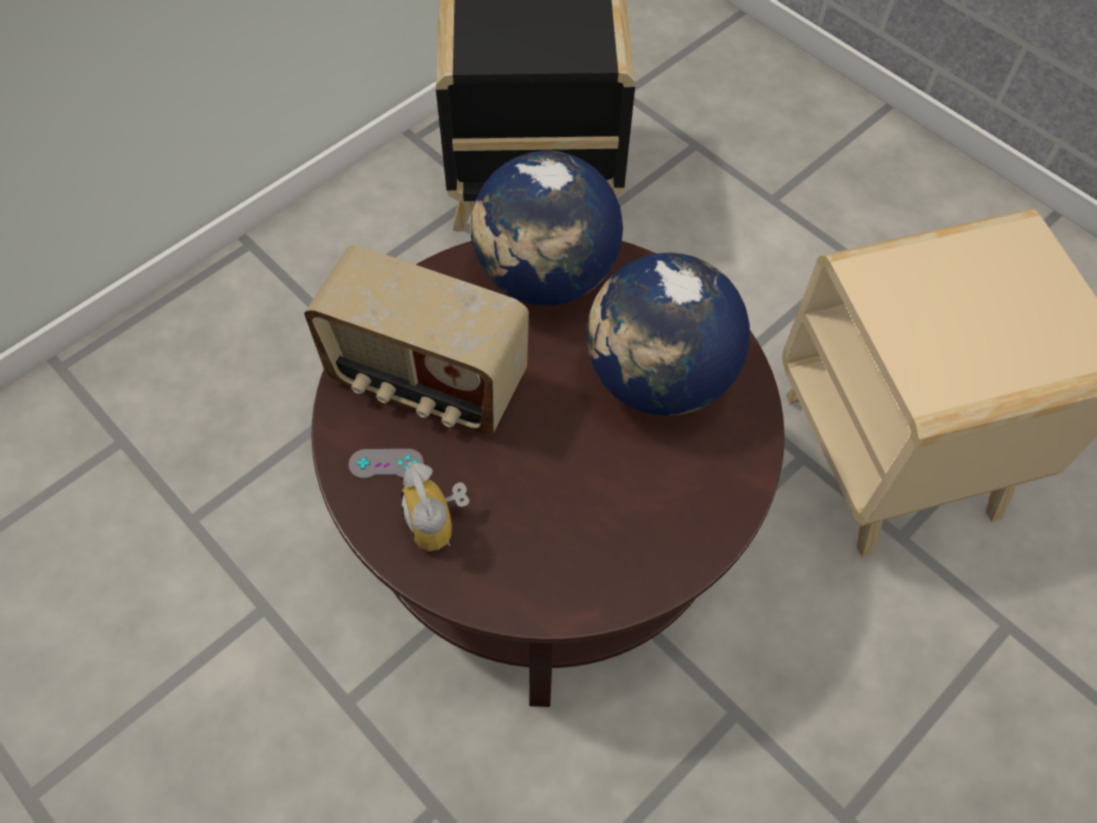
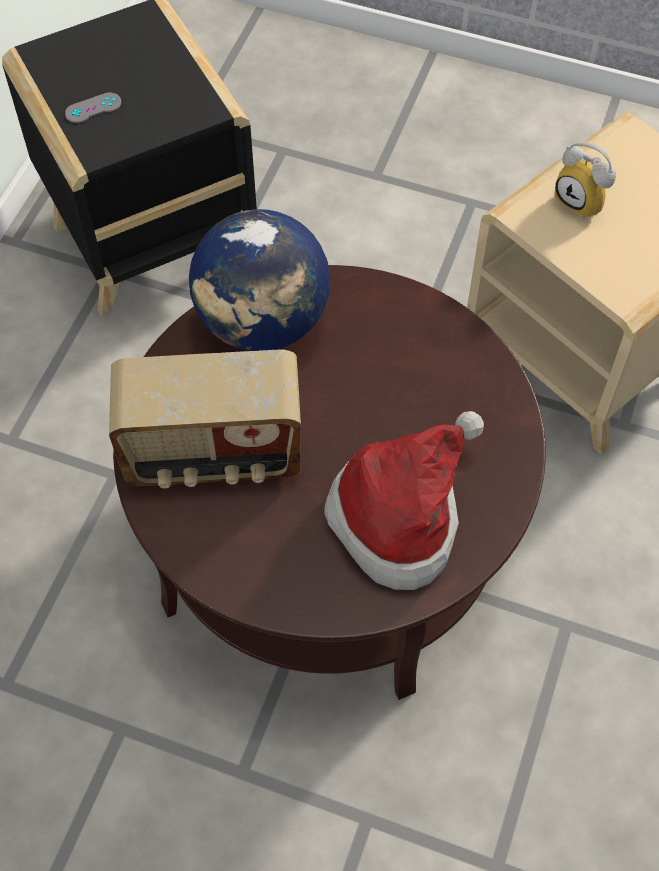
camera: 25 degrees left, 0 degrees up
grey game controller [349,449,424,479] -> grey game controller moved to [65,93,121,123]
alarm clock [401,462,469,551] -> alarm clock moved to [554,142,616,219]
globe [586,253,750,416] -> none
none -> hat [325,411,484,590]

